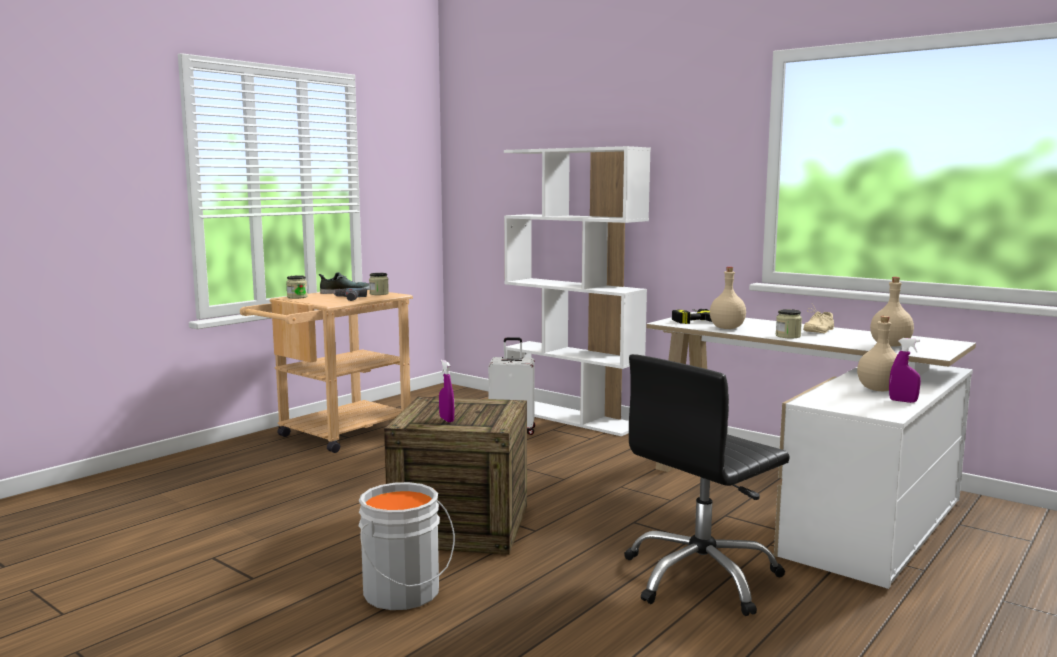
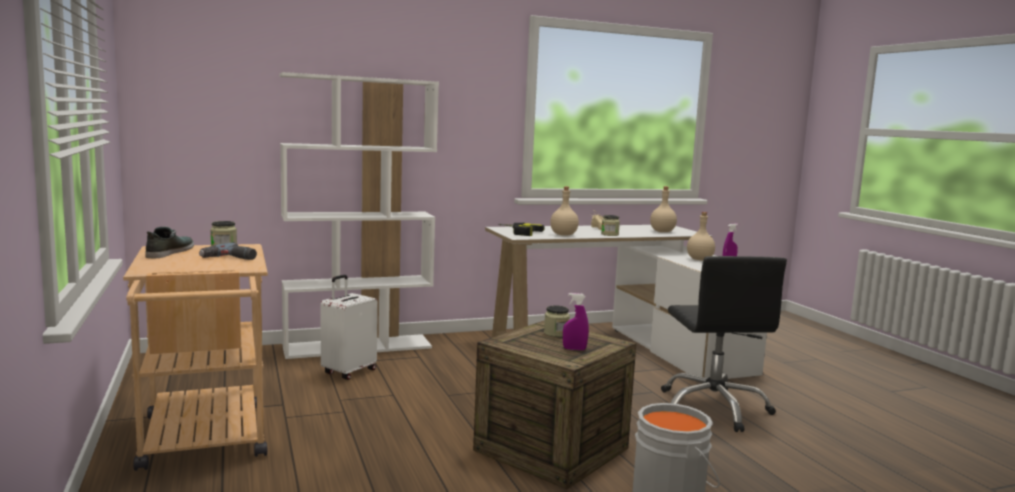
camera: 60 degrees left, 0 degrees up
jar [286,276,308,299] -> jar moved to [544,305,570,337]

